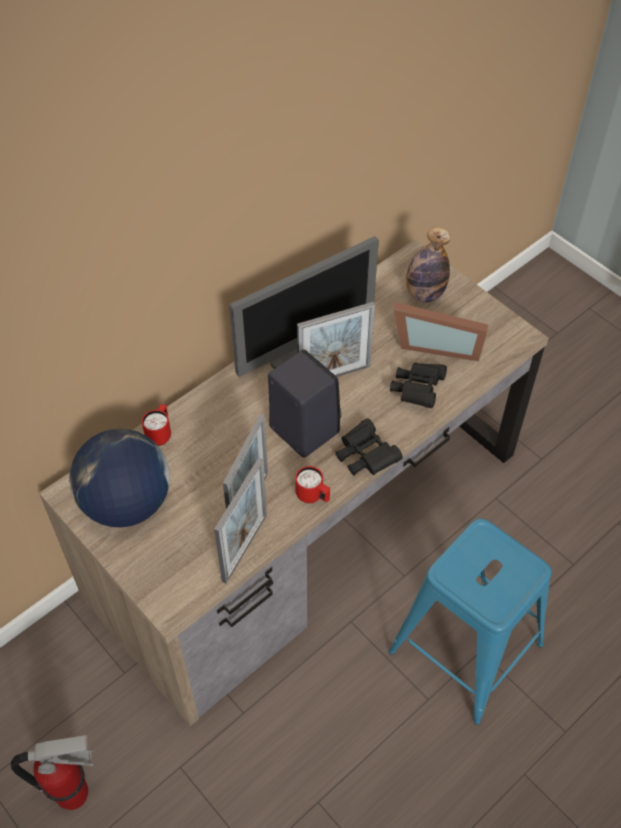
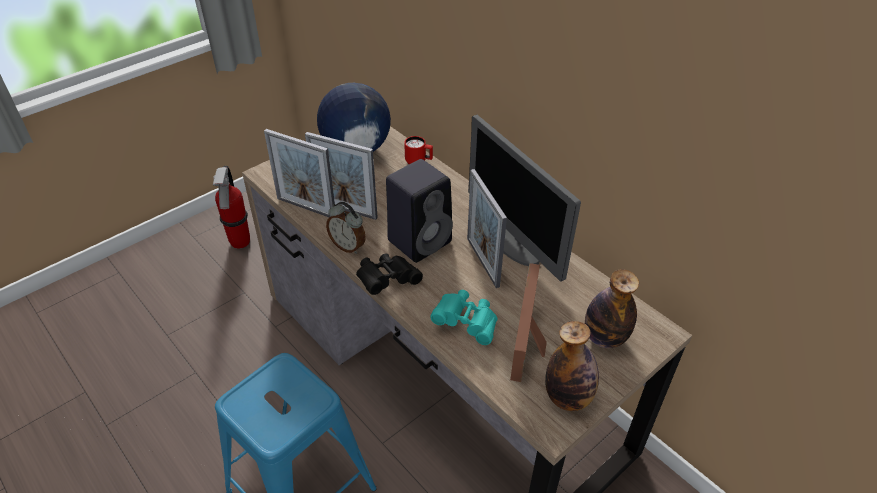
camera: 90 degrees right, 10 degrees down
red mug [295,466,330,503] -> alarm clock [326,202,366,254]
black binoculars [390,362,447,408] -> turquoise binoculars [430,290,498,345]
none -> bottle [545,321,599,411]

